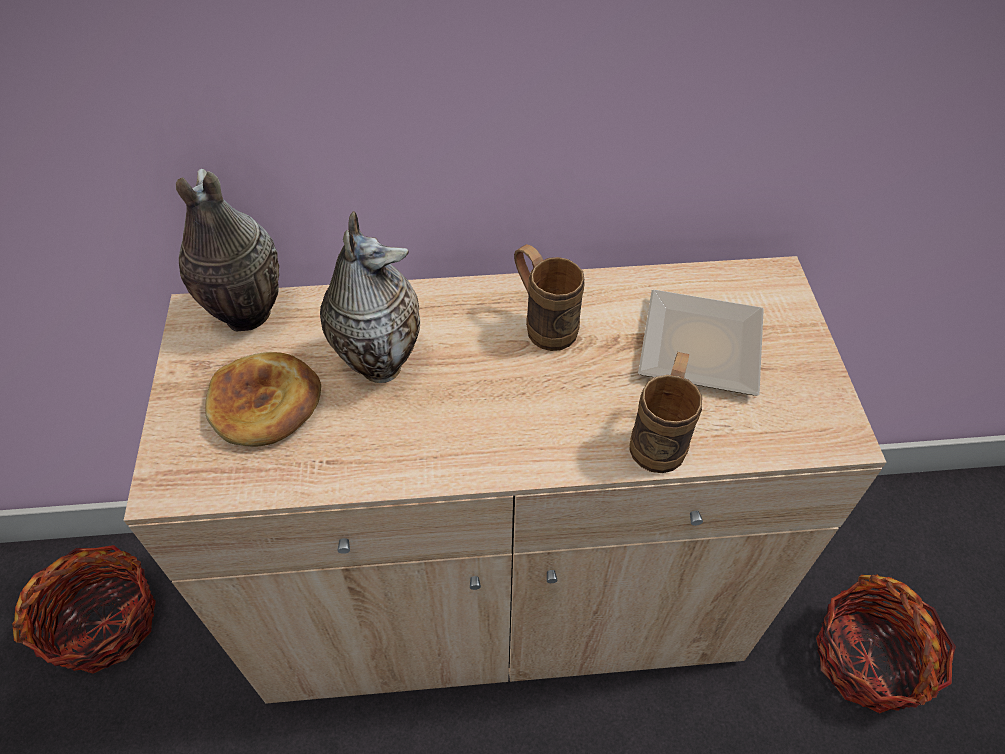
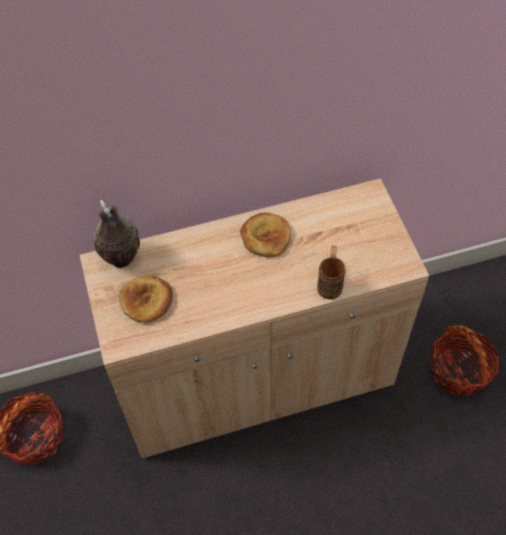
camera: 10 degrees left, 5 degrees up
vase [320,211,420,383] -> none
brown mug [514,244,585,351] -> bread [240,213,291,258]
plate [638,289,764,396] -> none

